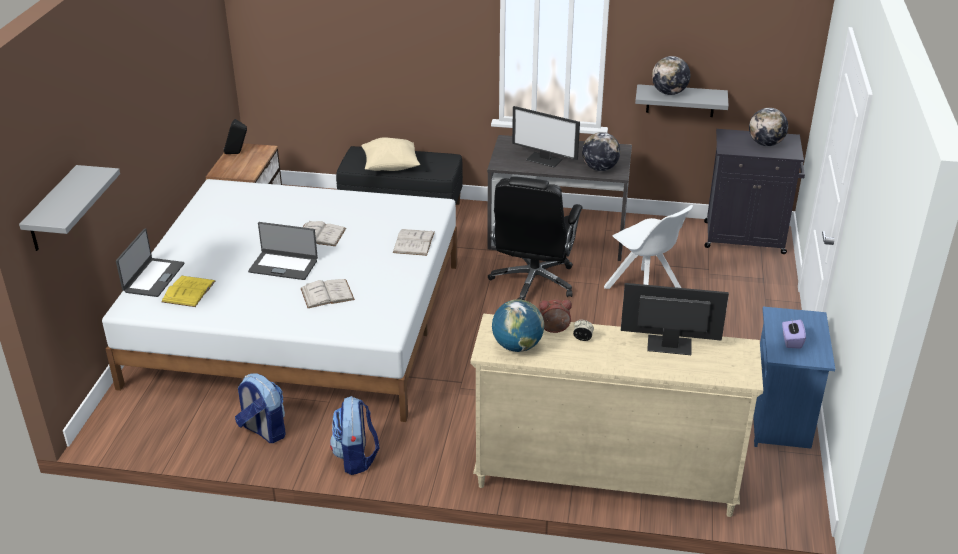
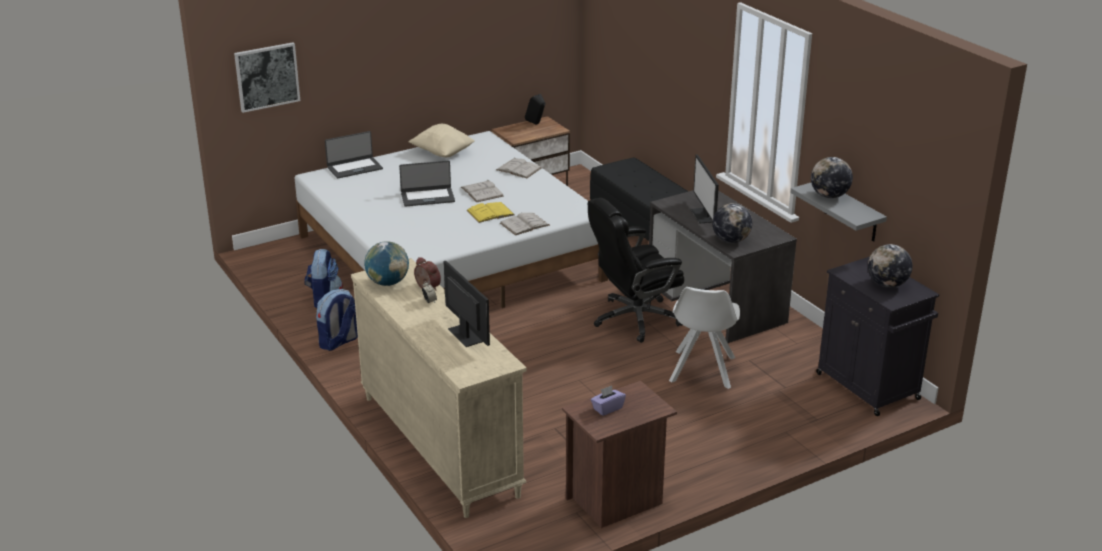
camera: 50 degrees right, 5 degrees down
grey shelf [19,165,120,251] -> picture [234,42,300,113]
yellow book [161,276,215,307] -> yellow book moved to [466,202,515,223]
laptop [248,222,318,280] -> laptop turned 75 degrees counterclockwise [399,161,455,207]
white book [301,279,355,308] -> white book moved to [496,158,542,178]
beige pillow [362,137,420,171] -> beige pillow moved to [409,124,475,157]
blue nightstand [753,307,835,449] -> brown nightstand [562,381,677,528]

